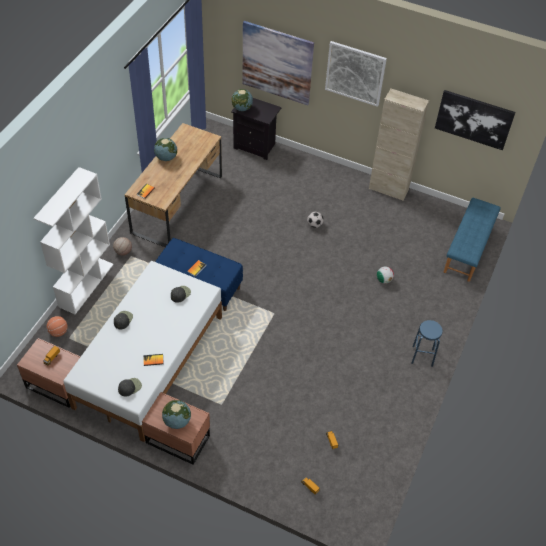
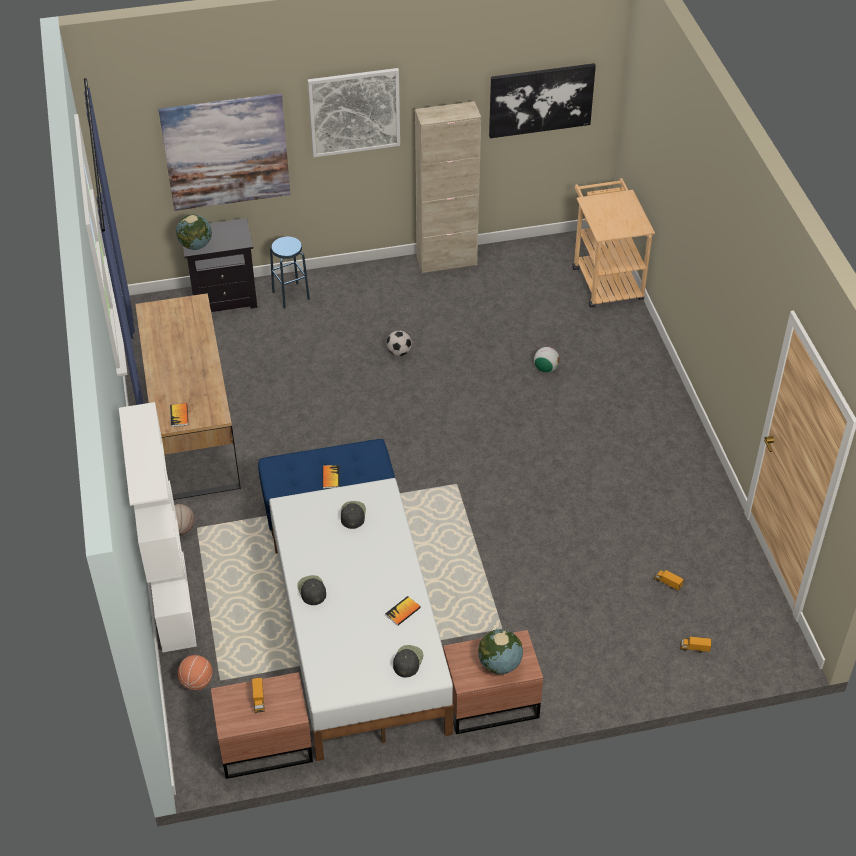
camera: 35 degrees left, 5 degrees down
globe [154,138,177,161] -> none
blue stool [412,320,443,367] -> blue stool moved to [270,237,310,309]
blue bench [444,198,501,282] -> beige cart [572,178,655,308]

